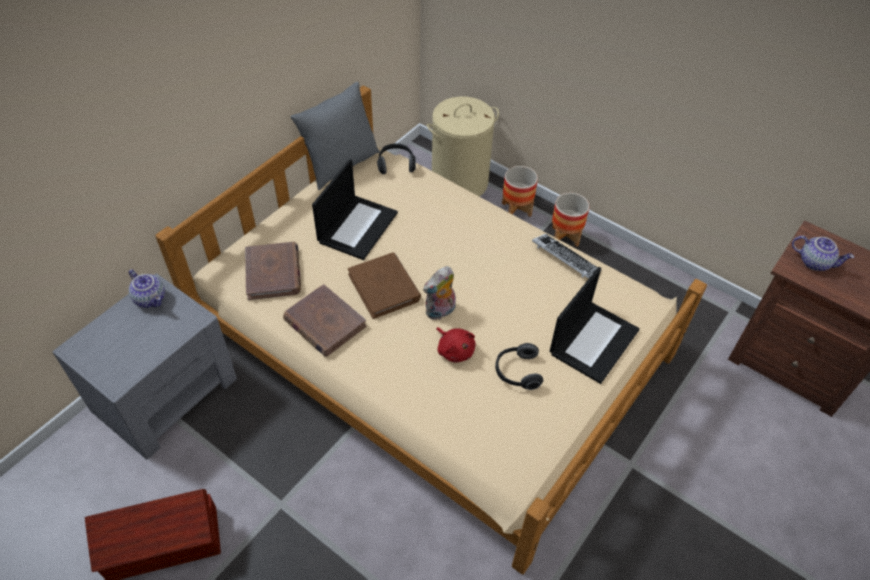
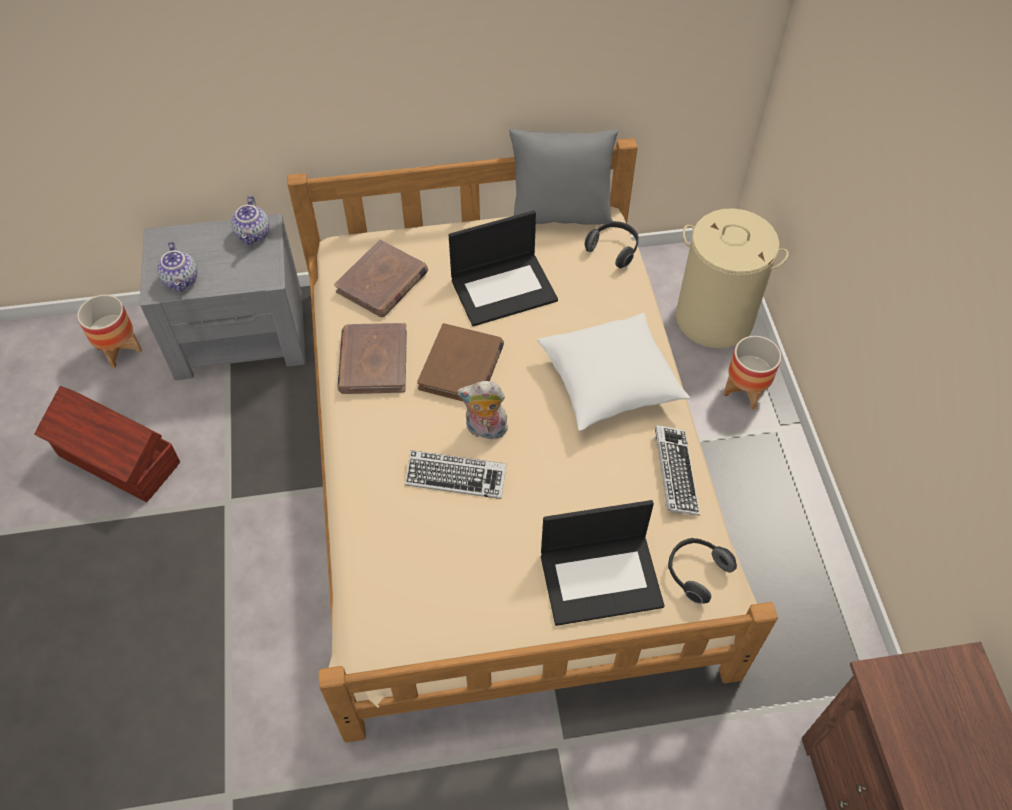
camera: 45 degrees right, 5 degrees up
red plush toy [436,327,476,363] -> keyboard [405,450,507,499]
headphones [495,343,543,390] -> headphones moved to [668,538,737,604]
planter [552,193,589,247] -> planter moved to [77,295,142,368]
teapot [792,236,854,271] -> teapot moved to [157,241,198,292]
none -> white pillow [537,313,690,431]

